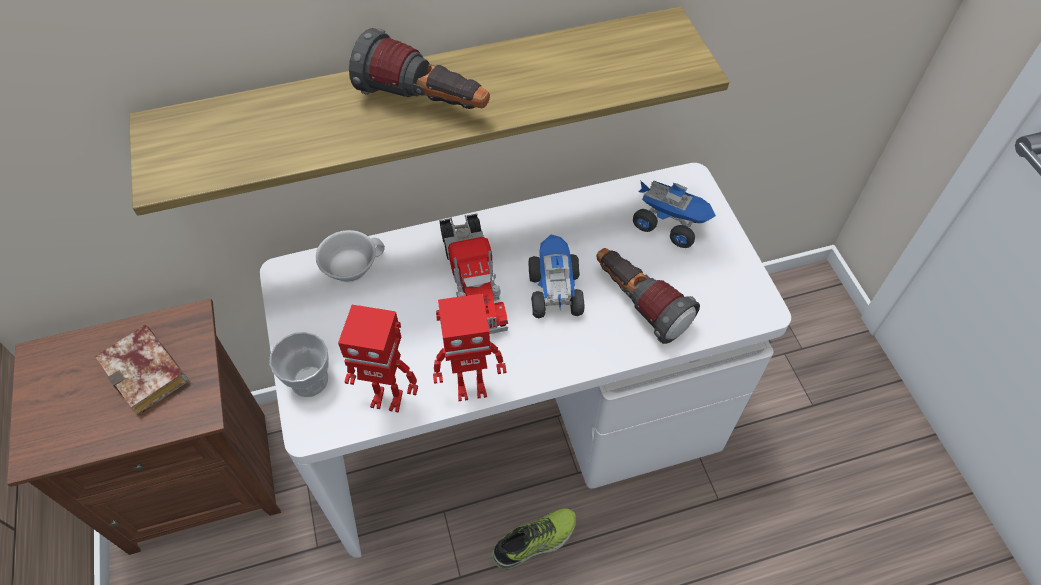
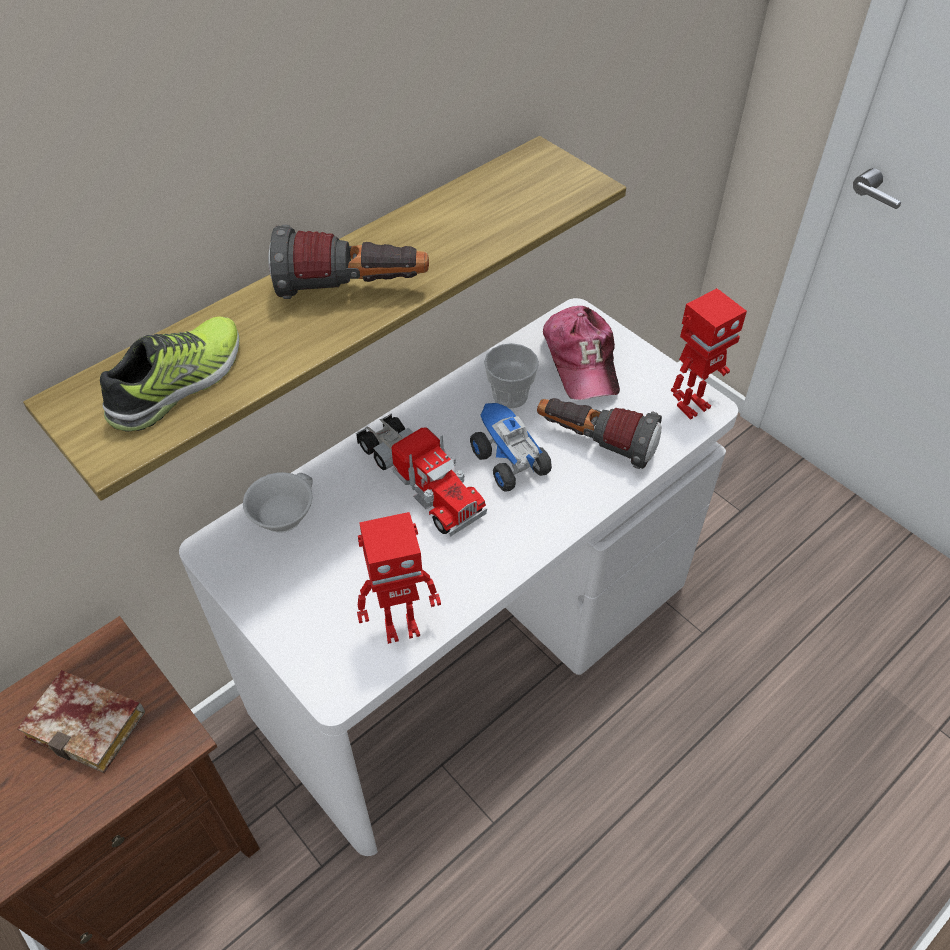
camera: 25 degrees left, 5 degrees down
cup [269,332,329,397] -> cup moved to [484,343,539,409]
toy robot [433,293,507,401] -> toy robot moved to [671,288,747,420]
shoe [492,508,576,569] -> shoe moved to [100,317,240,431]
toy truck [633,180,716,248] -> cap [543,306,620,400]

